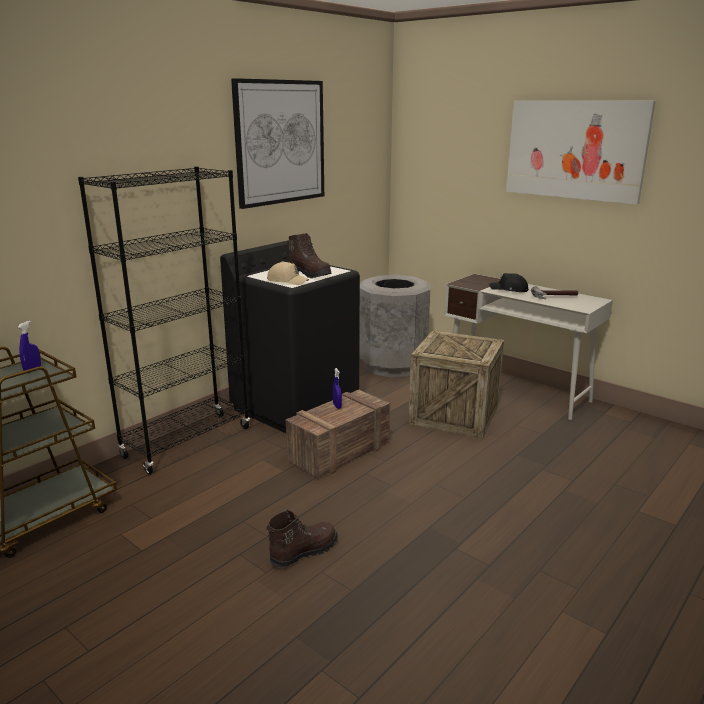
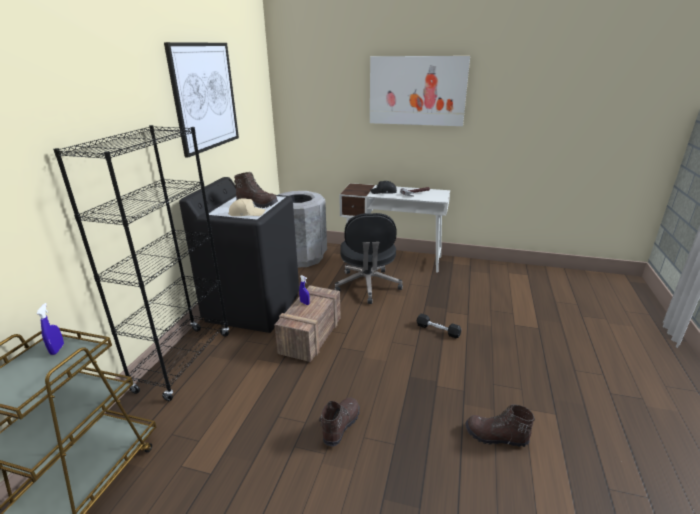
camera: 25 degrees left, 5 degrees up
crate [408,331,504,439] -> black office chair [334,213,403,304]
none -> black dumbbell [417,313,461,338]
none -> brown boot [465,404,535,447]

